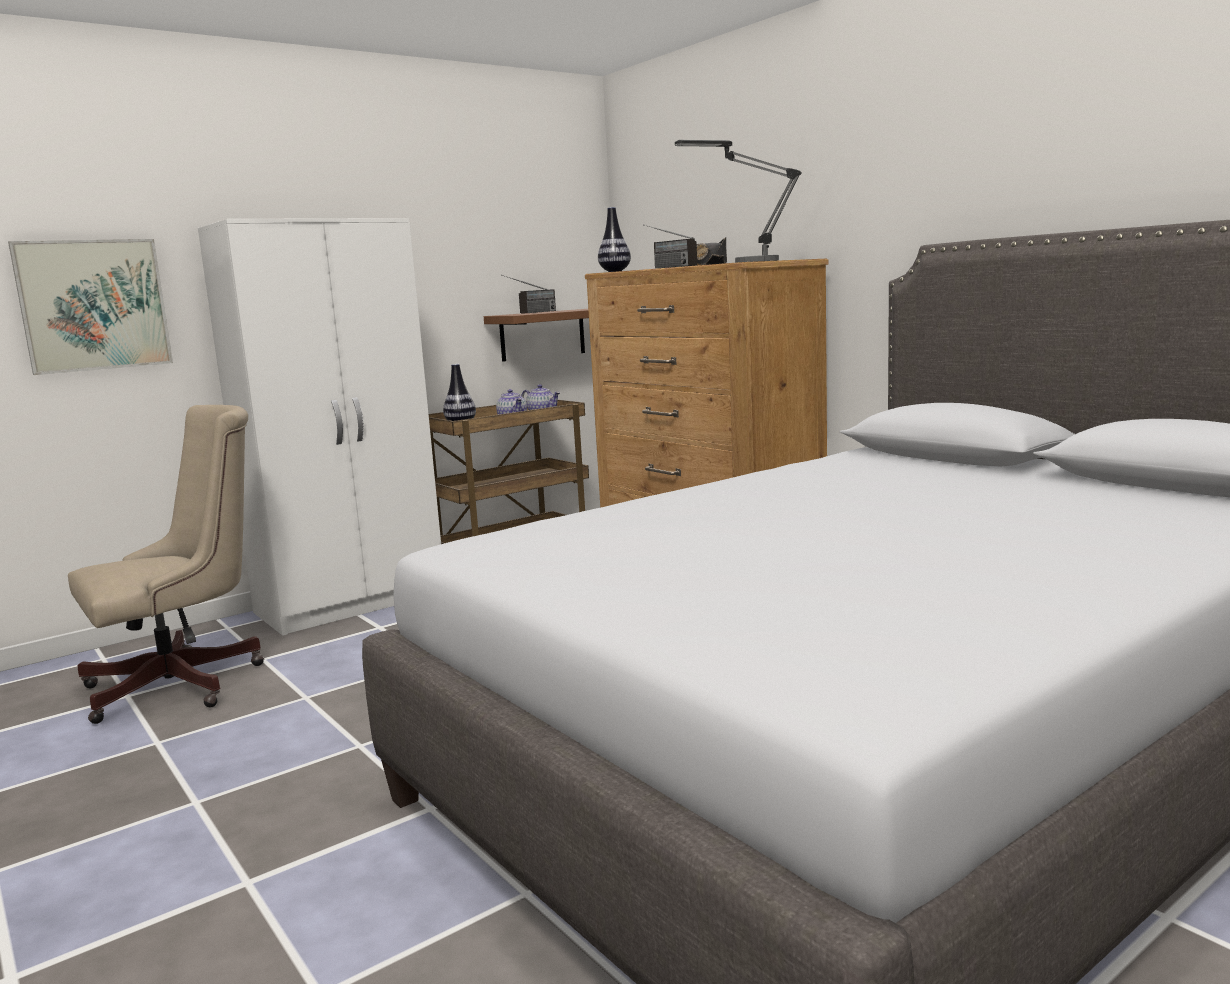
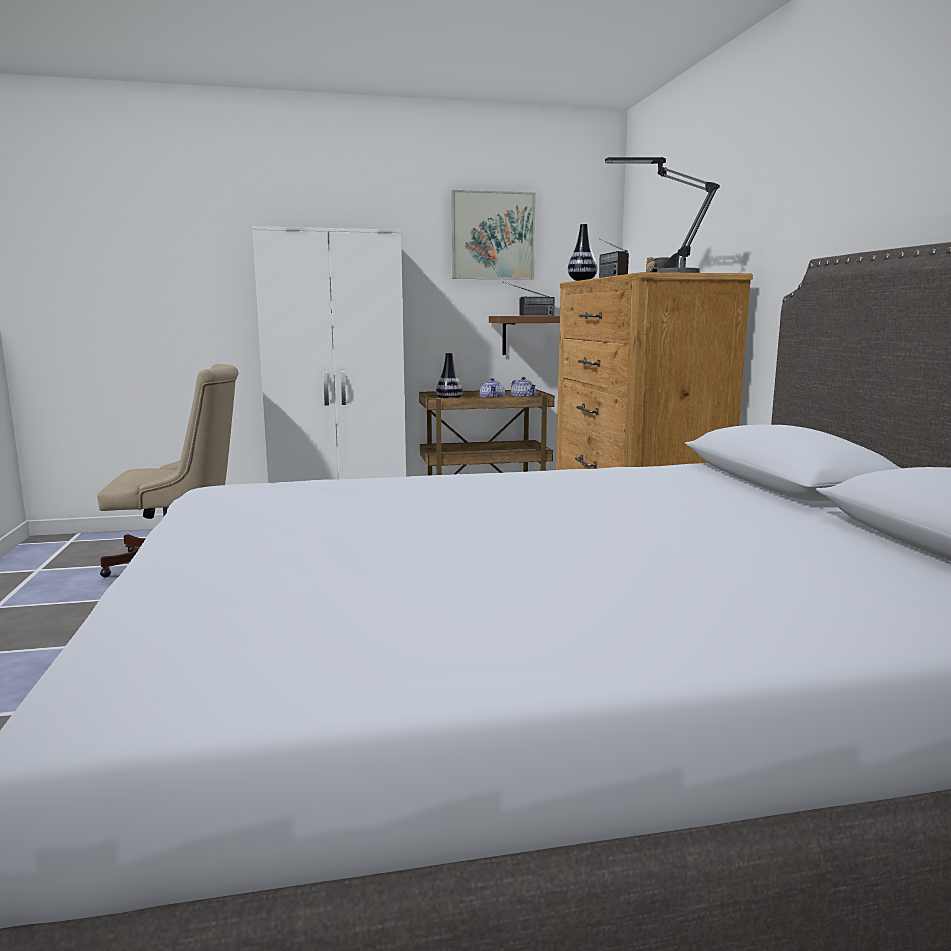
camera: 25 degrees right, 0 degrees up
picture [8,239,173,375] -> picture moved to [451,190,536,280]

